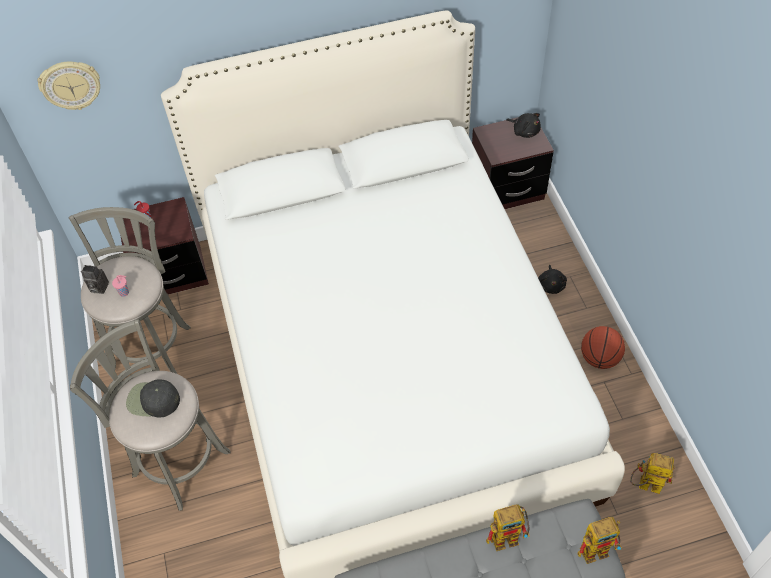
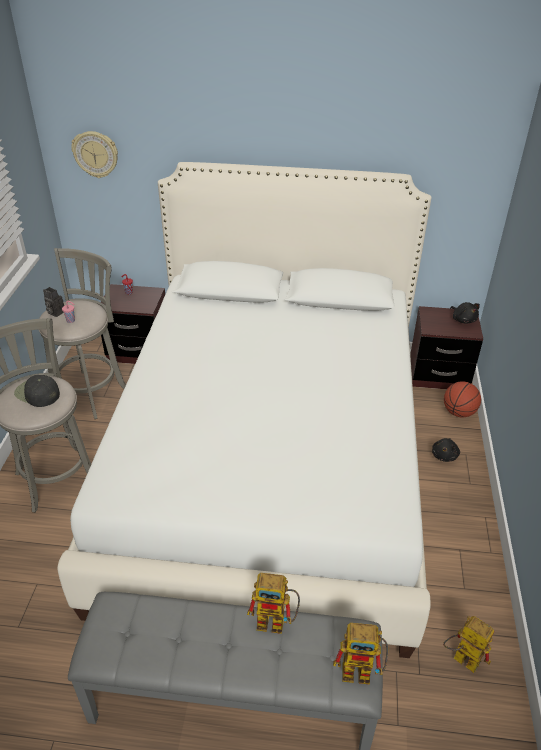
camera: 20 degrees right, 15 degrees down
basketball [581,326,625,369] -> basketball moved to [444,381,481,417]

